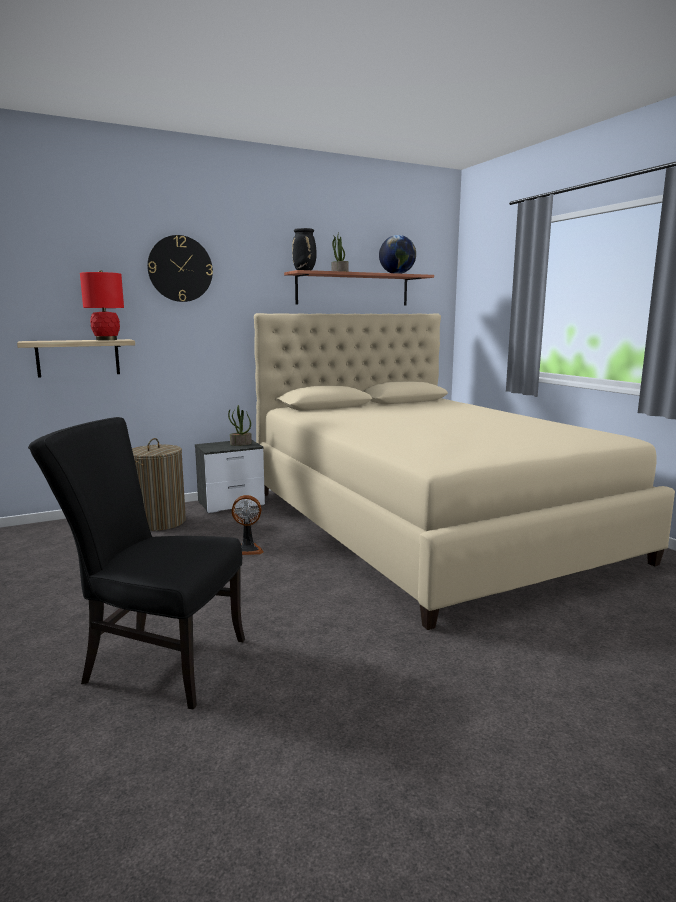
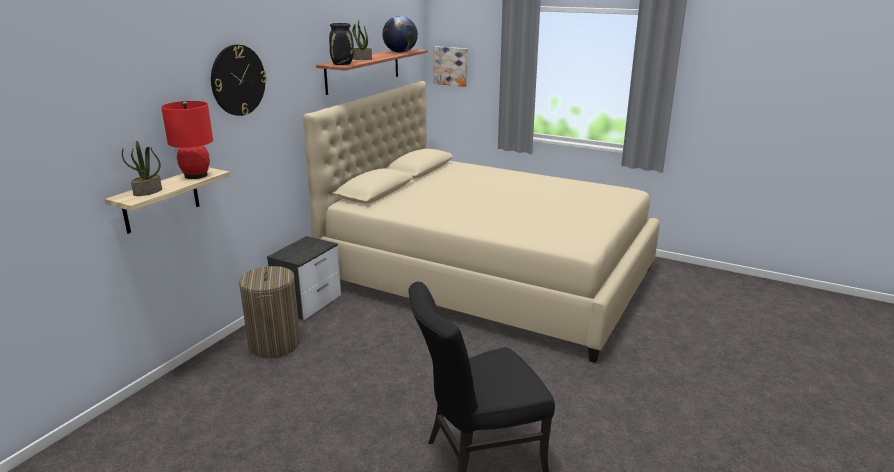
camera: 35 degrees left, 10 degrees up
potted plant [228,405,252,446] -> potted plant moved to [122,141,162,196]
fan [232,495,263,555] -> none
none -> picture [433,46,468,87]

